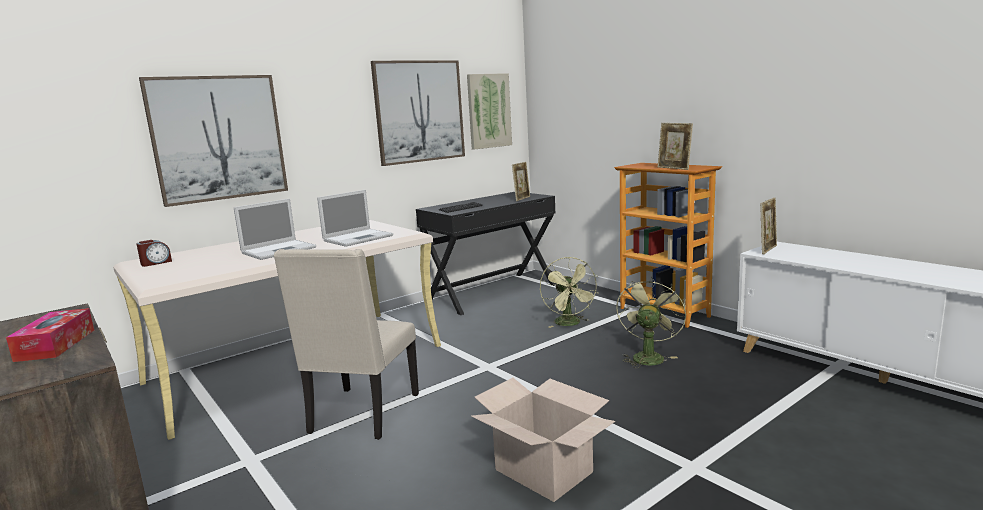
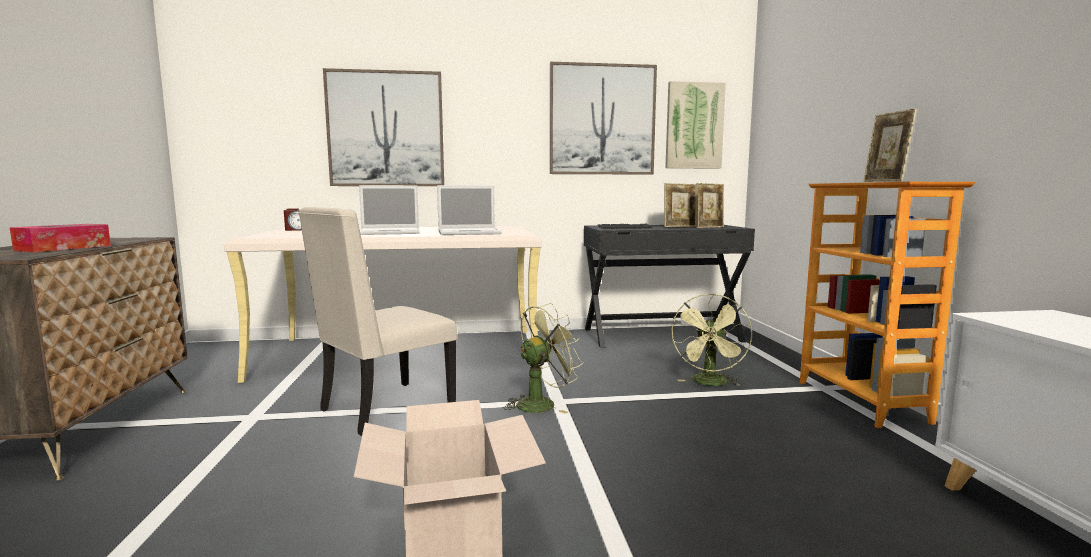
camera: 30 degrees right, 5 degrees down
green fan [616,277,686,368] -> green fan moved to [505,303,584,414]
picture frame [760,198,777,254] -> picture frame moved to [664,183,697,227]

